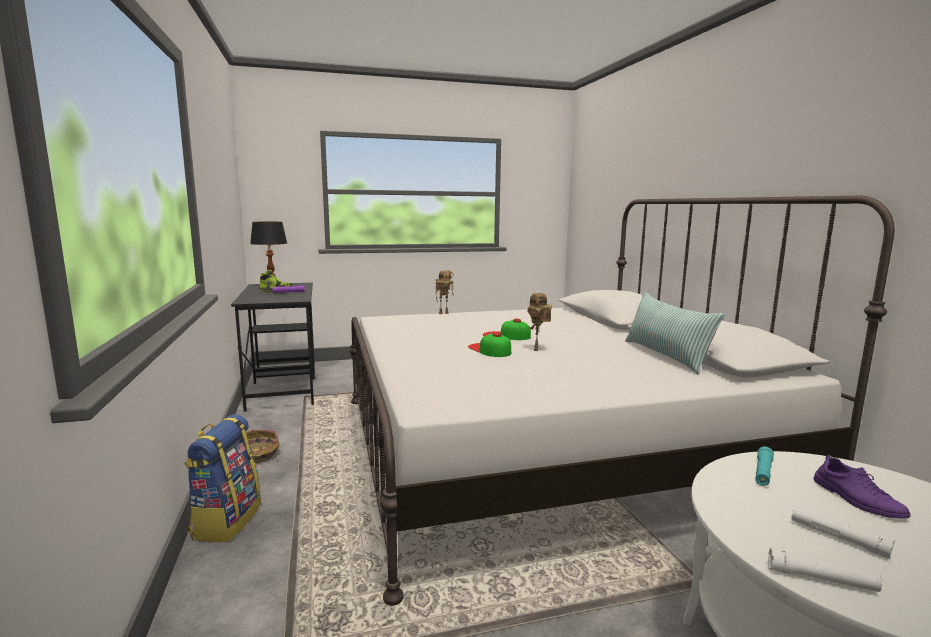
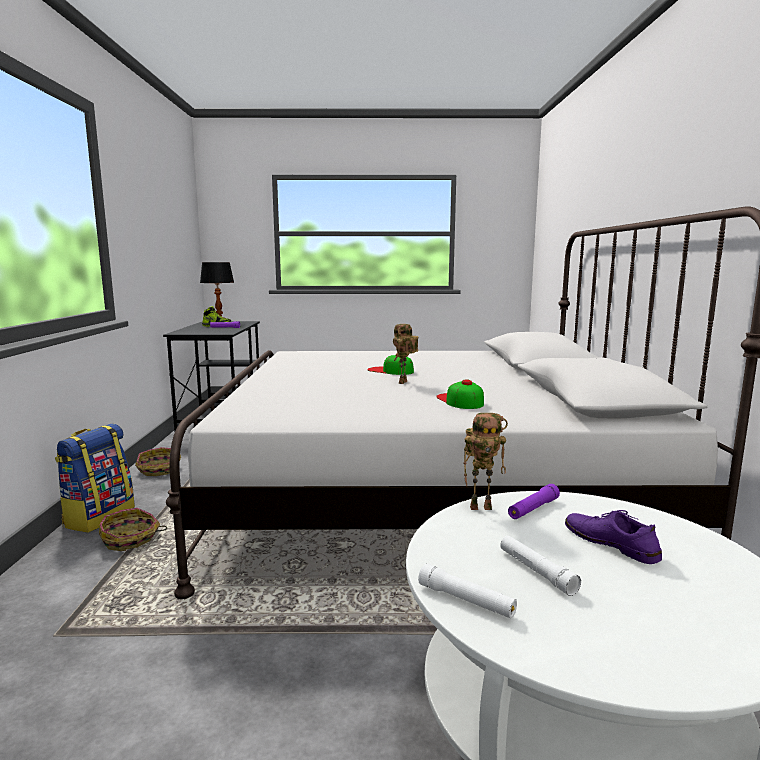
camera: 15 degrees right, 0 degrees up
toy robot [436,270,454,314] -> toy robot moved to [464,413,508,510]
cap [468,332,511,357] -> cap moved to [436,379,484,409]
pillow [625,292,725,375] -> none
turquoise flashlight [756,446,774,486] -> purple flashlight [508,484,560,519]
purple shoe [814,455,910,519] -> purple shoe turned 150 degrees clockwise [565,510,662,564]
none -> basket [99,508,167,551]

